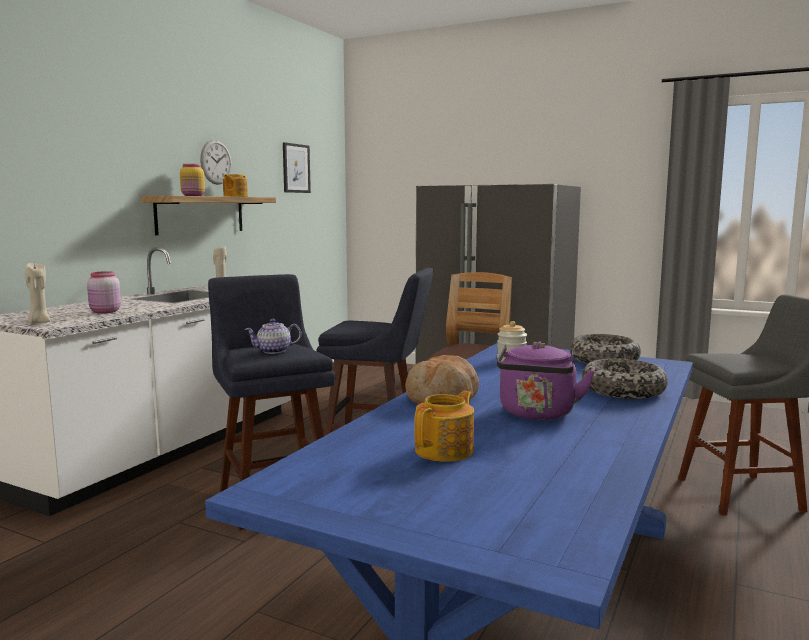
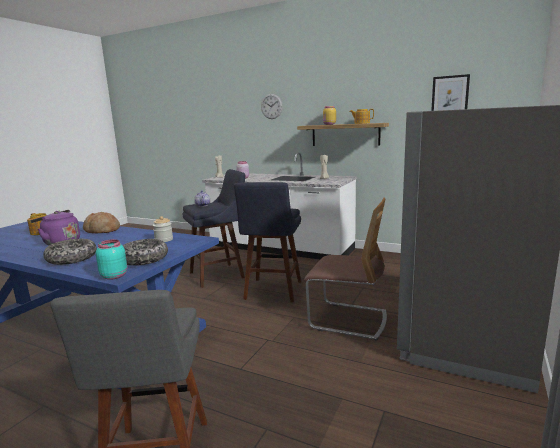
camera: 90 degrees right, 5 degrees up
wall clock [200,140,232,185] -> wall clock moved to [261,94,283,119]
none -> turquoise jar [96,239,127,280]

